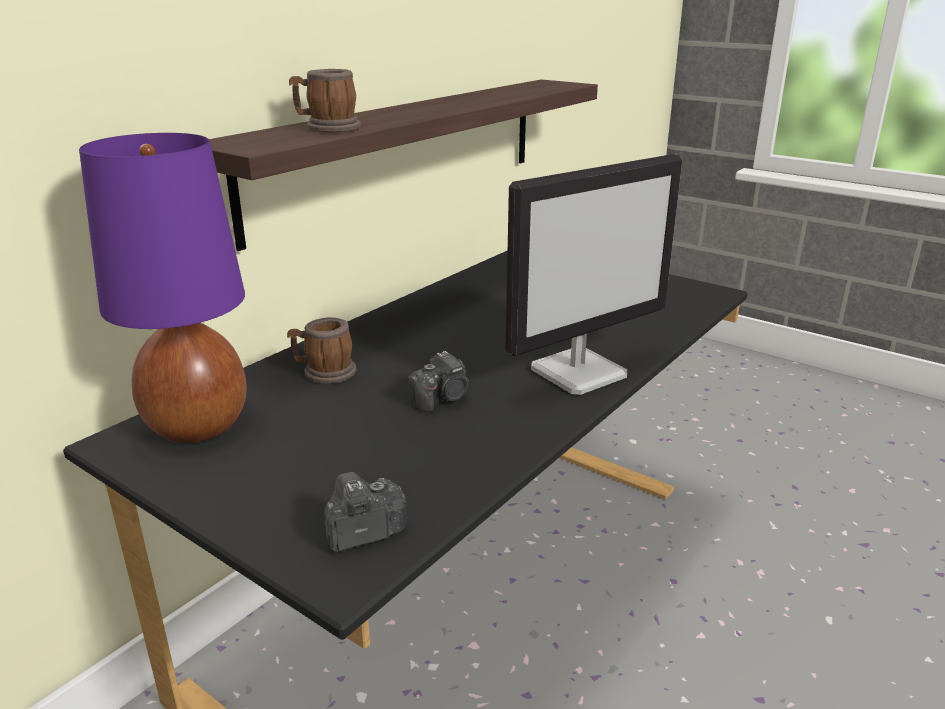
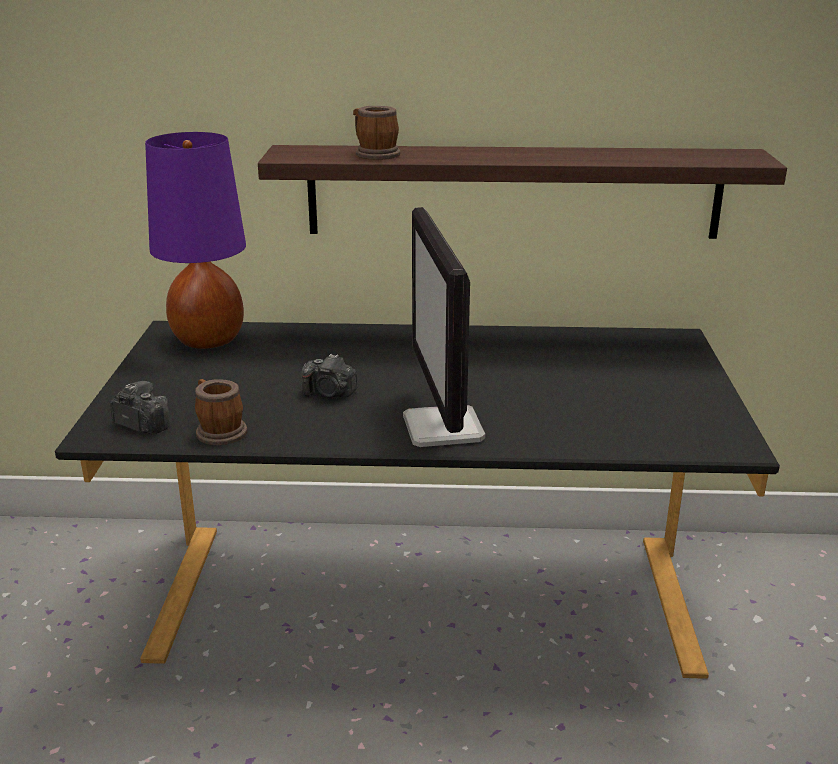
camera: 55 degrees right, 0 degrees up
mug [287,317,357,384] -> mug moved to [195,379,247,445]
monitor [505,154,682,395] -> monitor turned 60 degrees clockwise [403,207,485,447]

